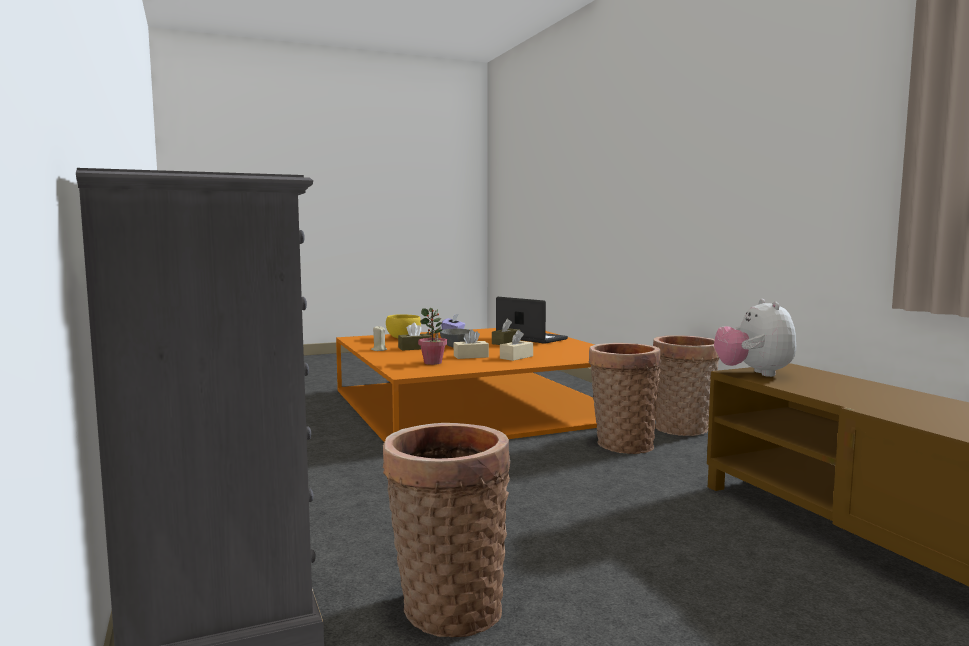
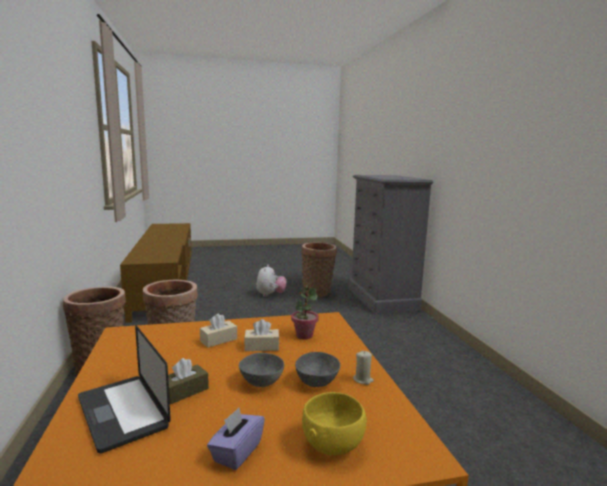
camera: 170 degrees left, 5 degrees up
brown tissue box [398,323,431,351] -> grey bowl [295,352,340,387]
plush toy [714,299,796,377] -> plush toy moved to [256,265,286,297]

